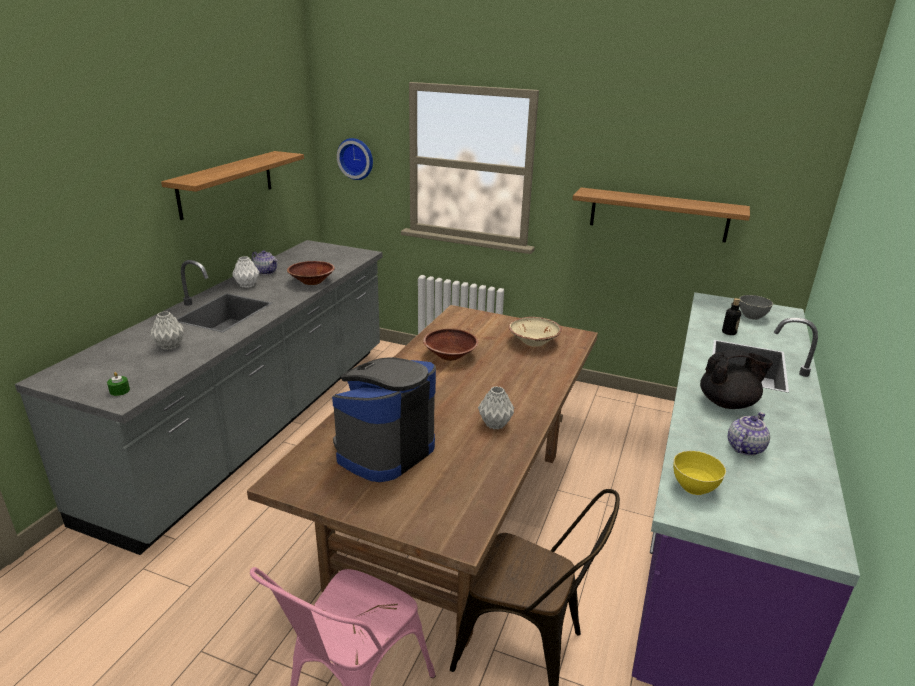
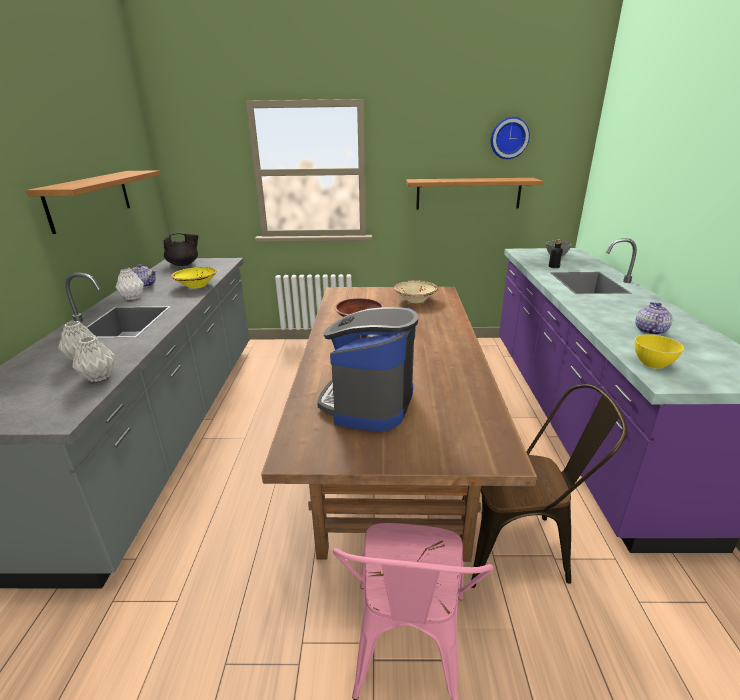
camera: 20 degrees left, 0 degrees up
green candle [107,372,130,396] -> none
brown bowl [287,261,335,285] -> yellow bowl [171,267,217,289]
wall clock [337,138,373,180] -> wall clock moved to [491,117,530,159]
grey vase [478,386,514,430] -> grey vase moved to [73,336,115,382]
black teapot [700,350,773,409] -> black teapot moved to [163,232,199,266]

